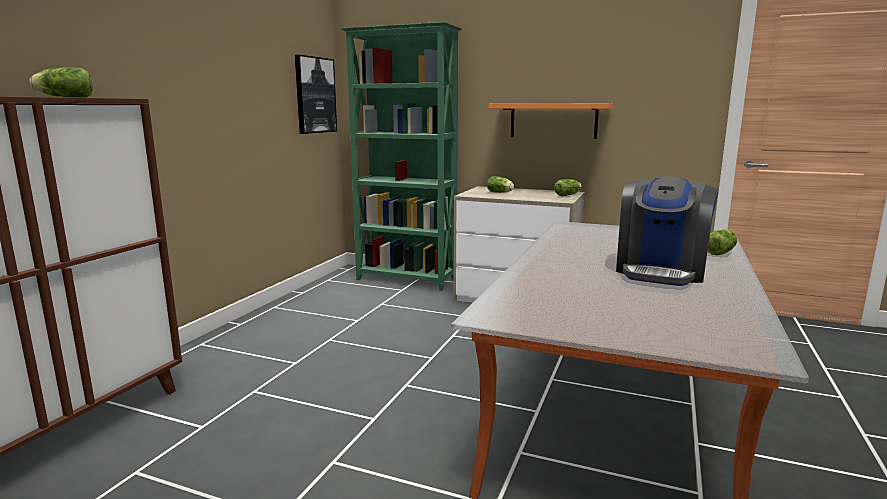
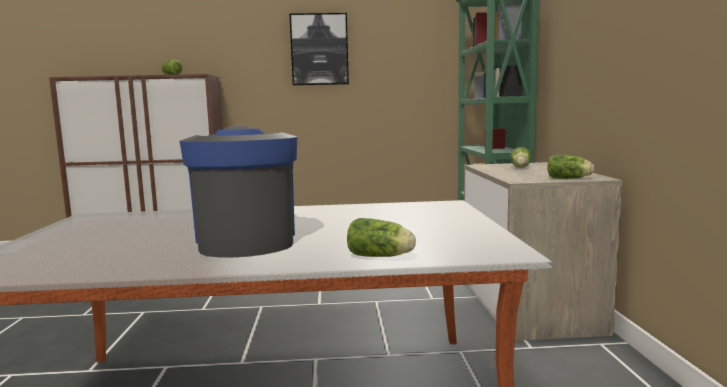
camera: 65 degrees right, 5 degrees down
picture [295,55,337,134] -> picture moved to [290,13,349,86]
orange shelf [489,103,613,139] -> none
coffee machine [616,177,719,286] -> coffee machine turned 75 degrees clockwise [180,125,297,257]

